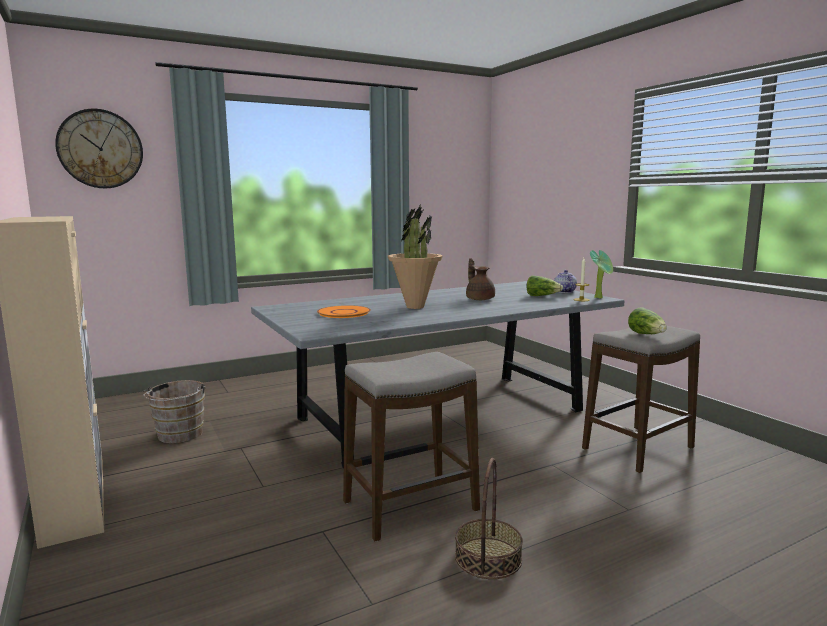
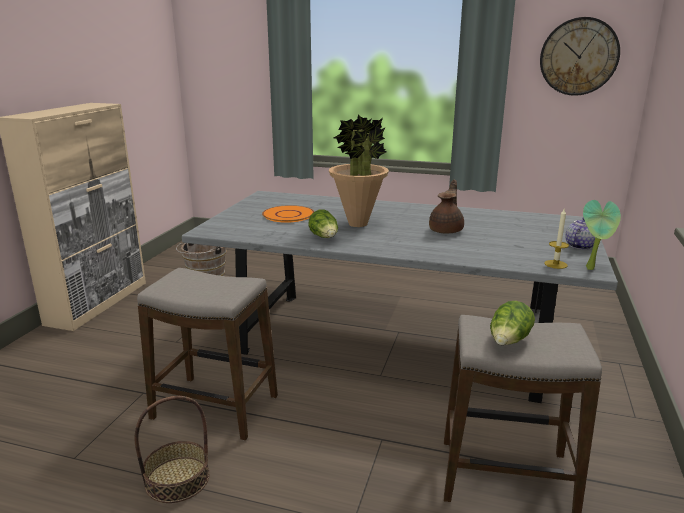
camera: 45 degrees right, 10 degrees up
wall clock [55,109,143,188] -> wall clock moved to [540,17,620,96]
lettuce [526,276,563,296] -> lettuce moved to [309,209,338,238]

